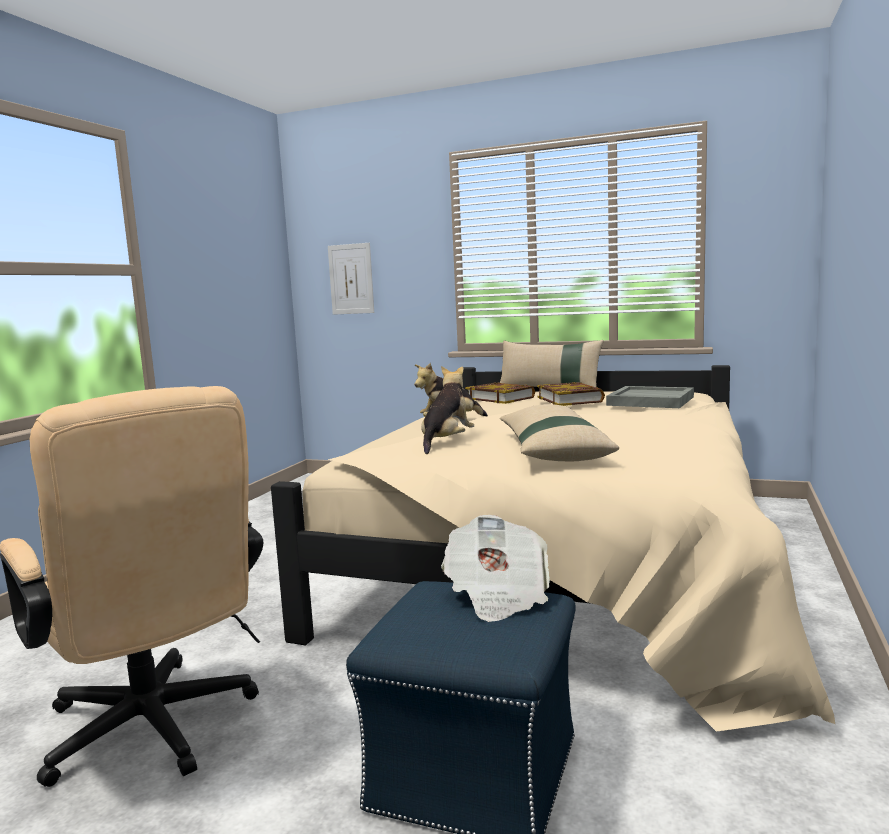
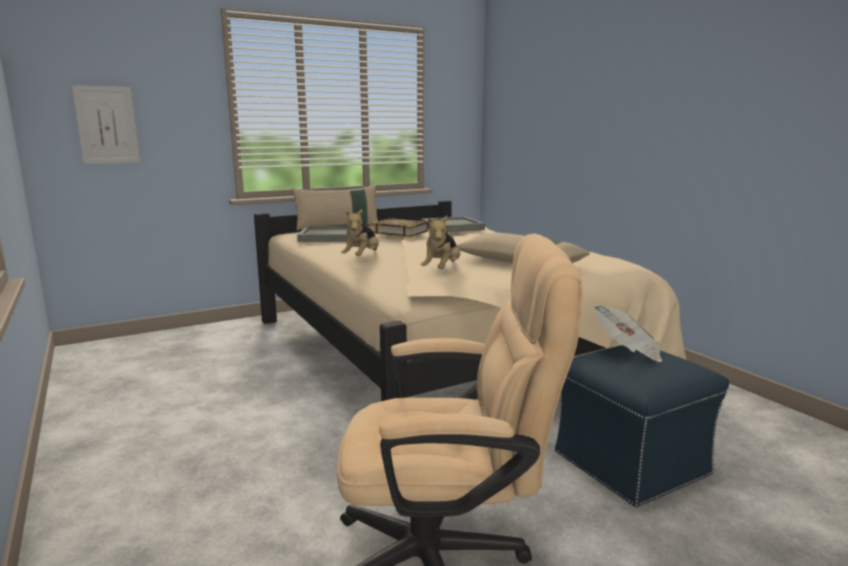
camera: 50 degrees left, 5 degrees up
plush toy [421,366,474,454] -> plush toy turned 135 degrees counterclockwise [421,216,460,269]
book [465,382,535,404] -> grey tray [297,226,349,242]

